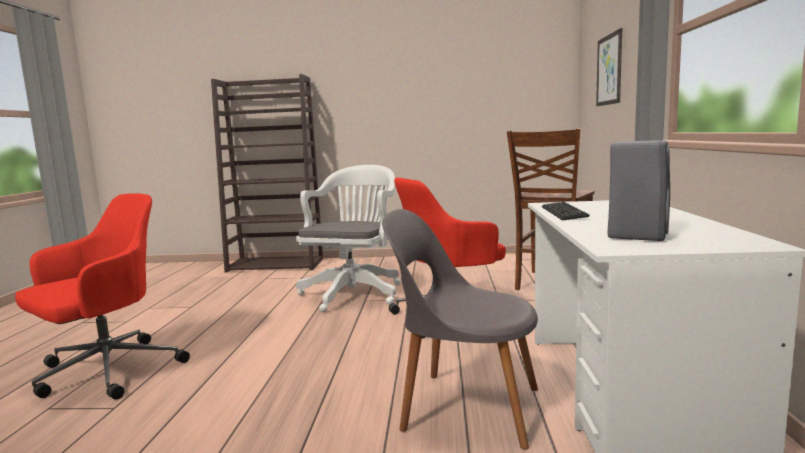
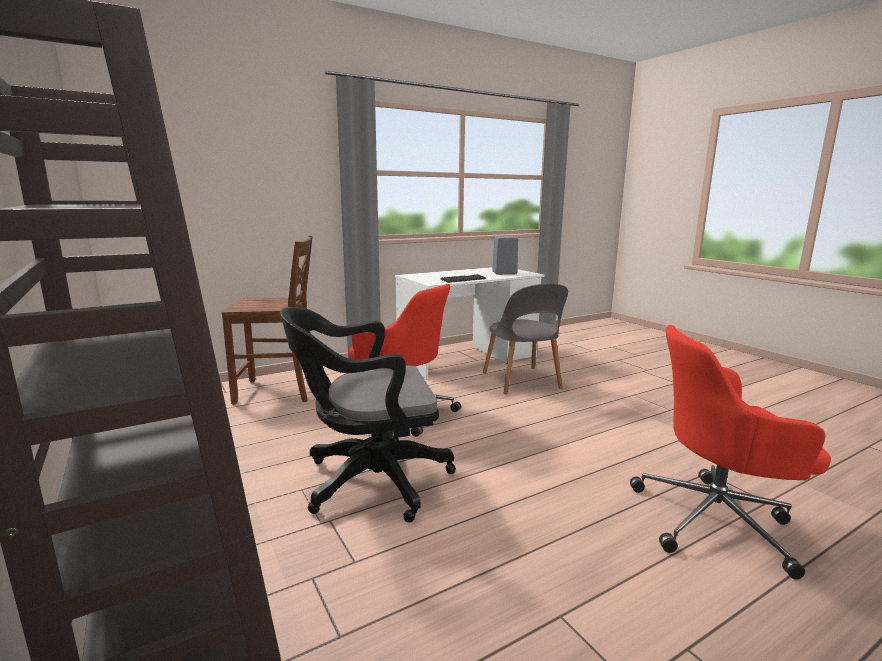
camera: 125 degrees left, 5 degrees up
white office chair [296,165,401,312] -> black office chair [280,307,456,523]
picture [596,28,622,106] -> none

